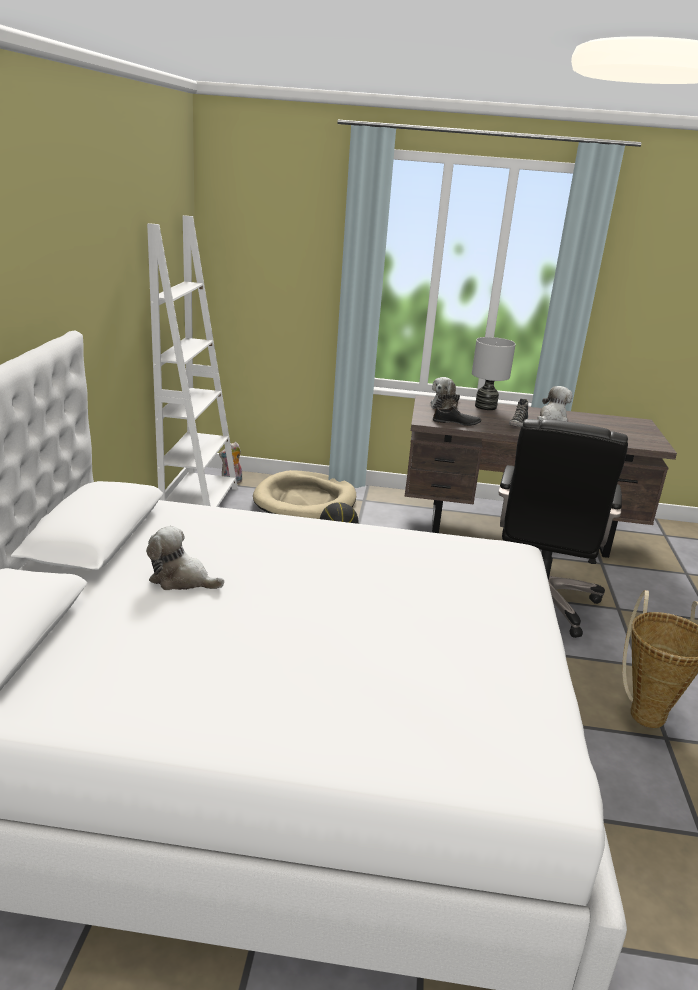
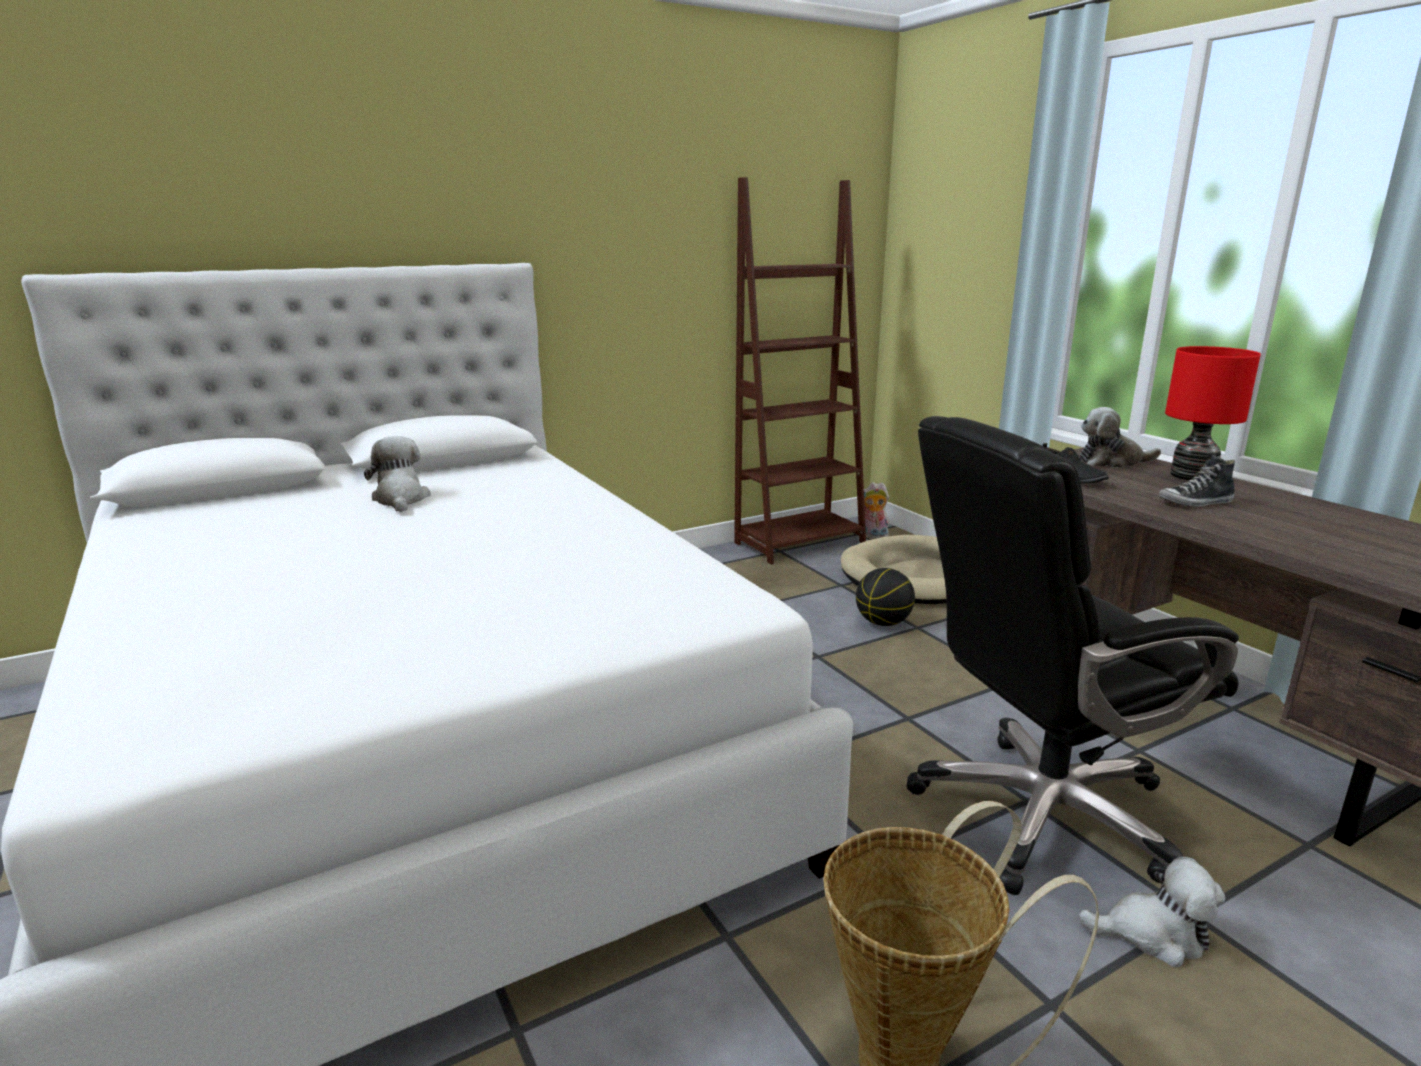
camera: 55 degrees right, 5 degrees down
white bookcase [147,215,238,507] -> brown bookcase [734,177,866,565]
grey table lamp [472,337,516,410] -> red table lamp [1165,346,1261,480]
plush toy [537,386,573,421] -> plush toy moved to [1078,857,1225,967]

